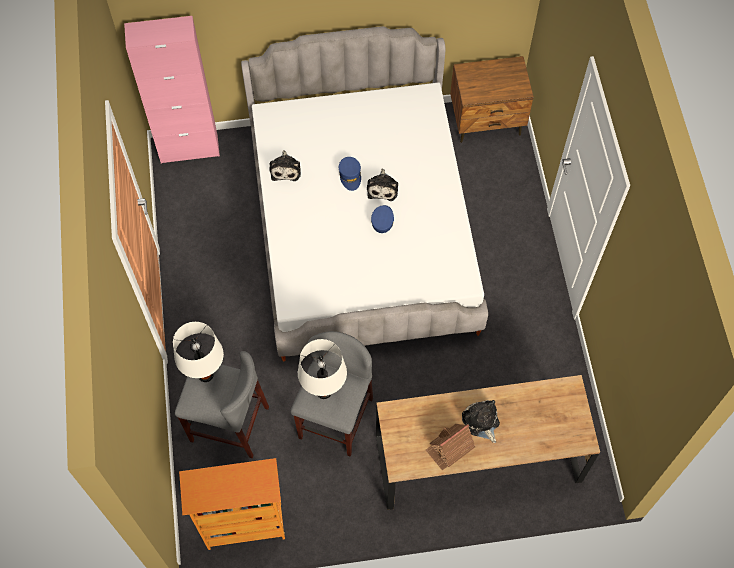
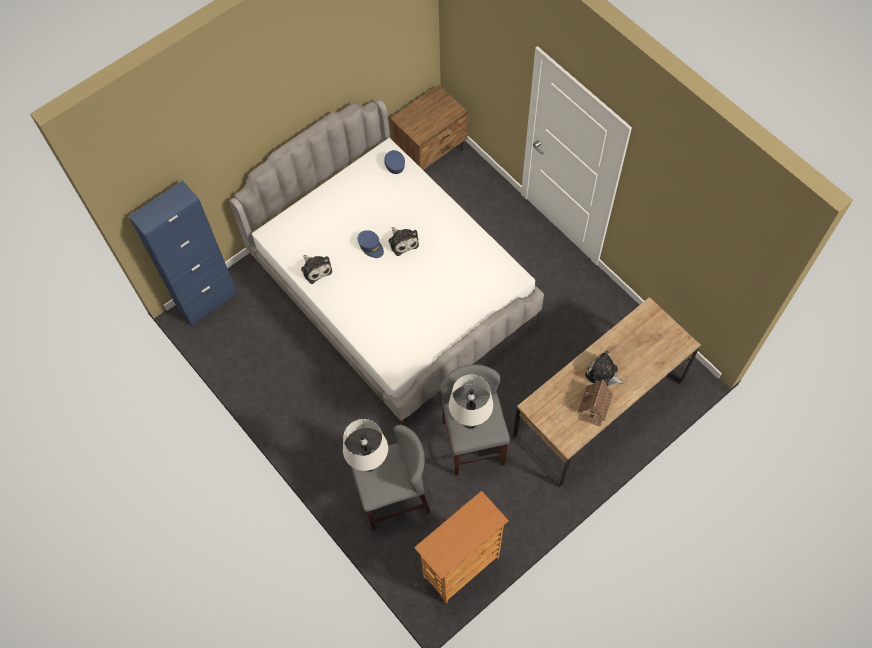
camera: 30 degrees left, 0 degrees up
pink cabinet [124,16,220,164] -> blue cabinet [129,180,237,326]
blue cap [371,205,394,233] -> blue cap moved to [384,150,405,174]

